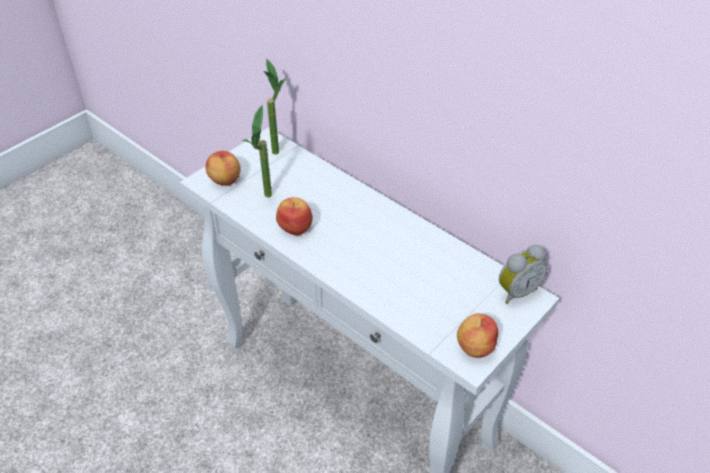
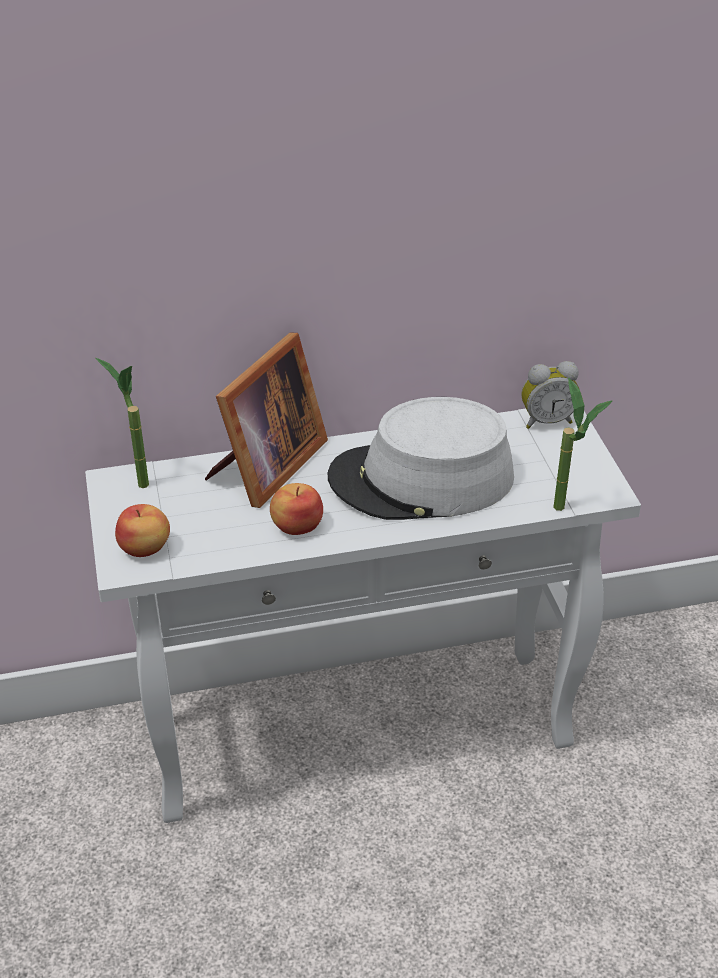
camera: 55 degrees left, 5 degrees down
potted plant [242,105,272,197] -> potted plant moved to [553,377,613,511]
apple [457,314,498,358] -> none
alarm clock [499,245,548,304] -> alarm clock turned 75 degrees clockwise [522,361,580,429]
none -> picture frame [205,332,328,508]
none -> grey hat [328,397,514,520]

